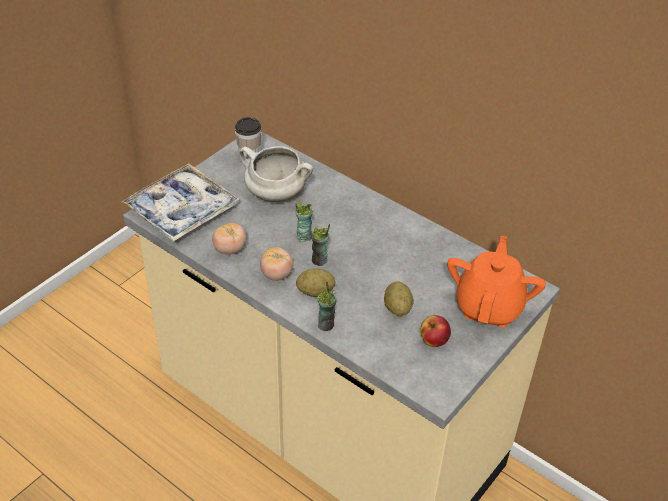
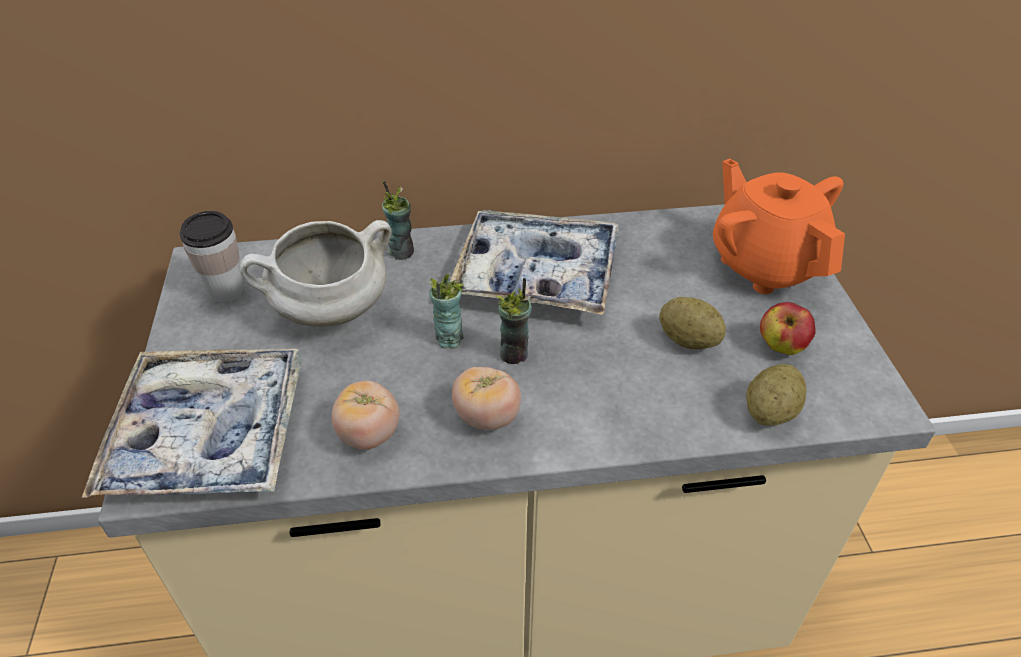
camera: 45 degrees left, 0 degrees up
potato [296,268,335,297] -> potato moved to [746,364,806,426]
cup [316,282,336,331] -> cup moved to [382,181,414,260]
none -> tray [450,210,619,315]

